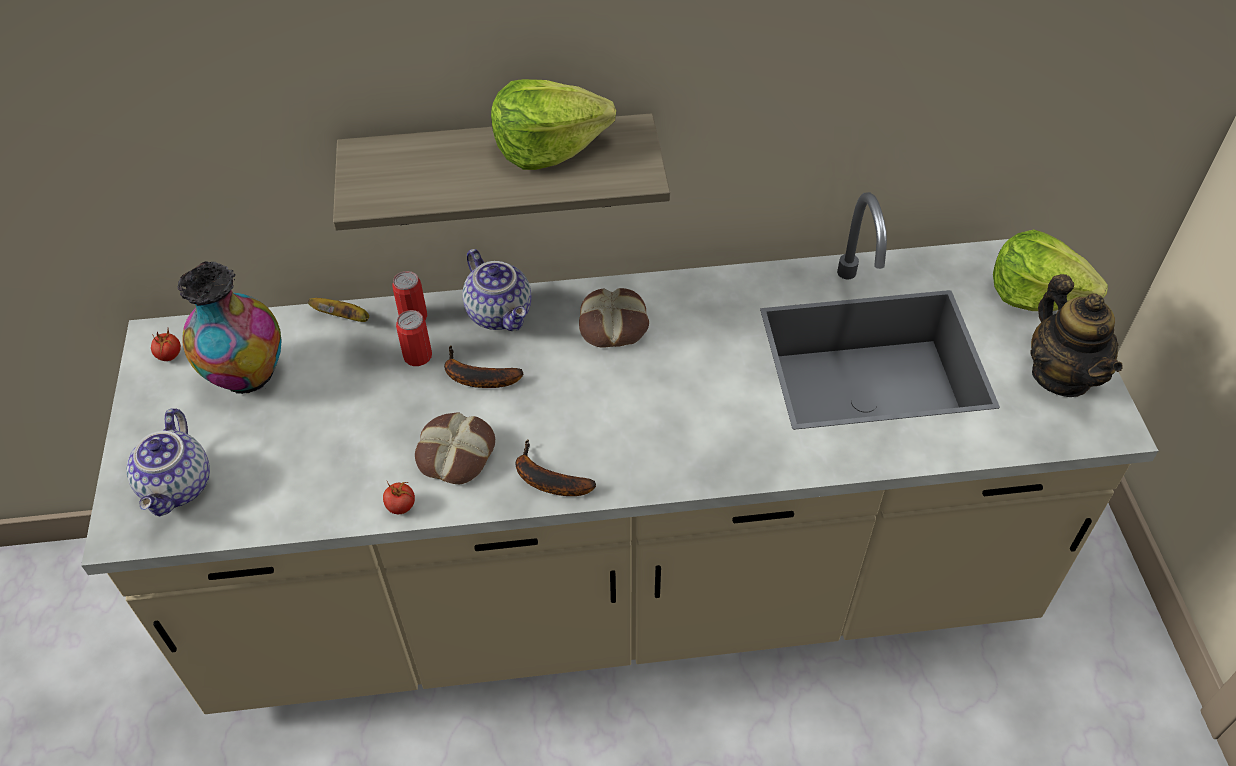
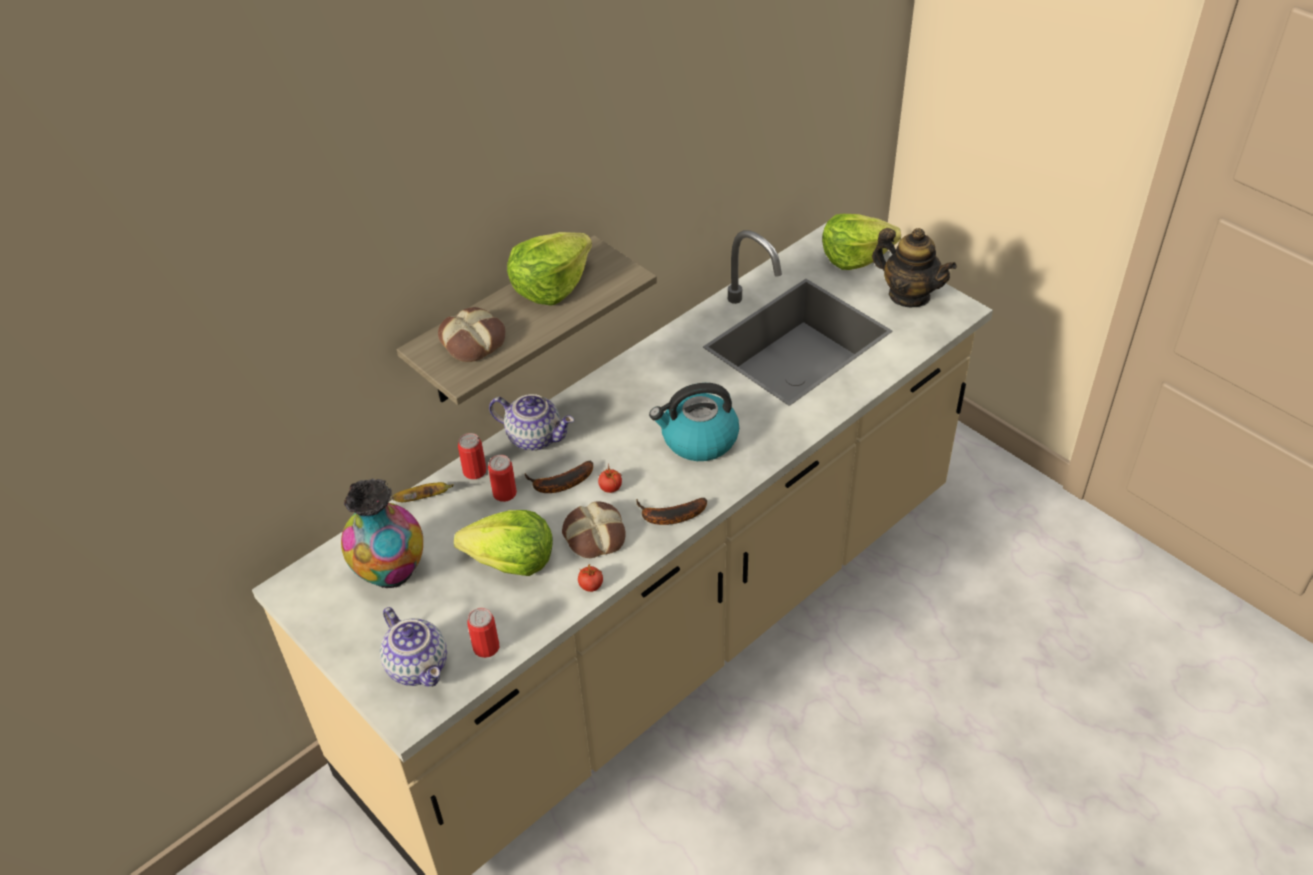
camera: 35 degrees left, 5 degrees down
tomato [151,328,181,361] -> tomato moved to [598,463,622,493]
bread [579,288,649,348] -> bread moved to [438,307,505,362]
none -> lettuce [454,510,553,576]
none -> can [467,608,499,658]
none -> kettle [649,383,739,461]

